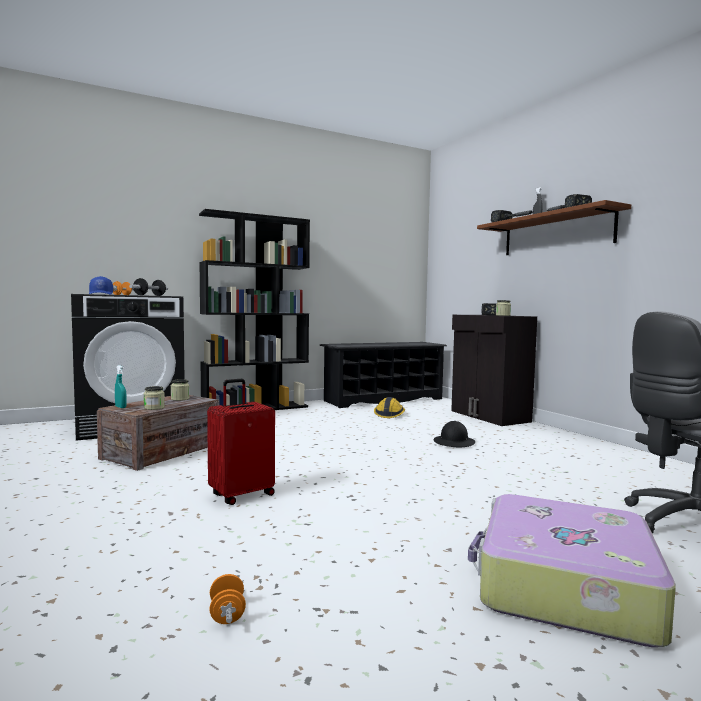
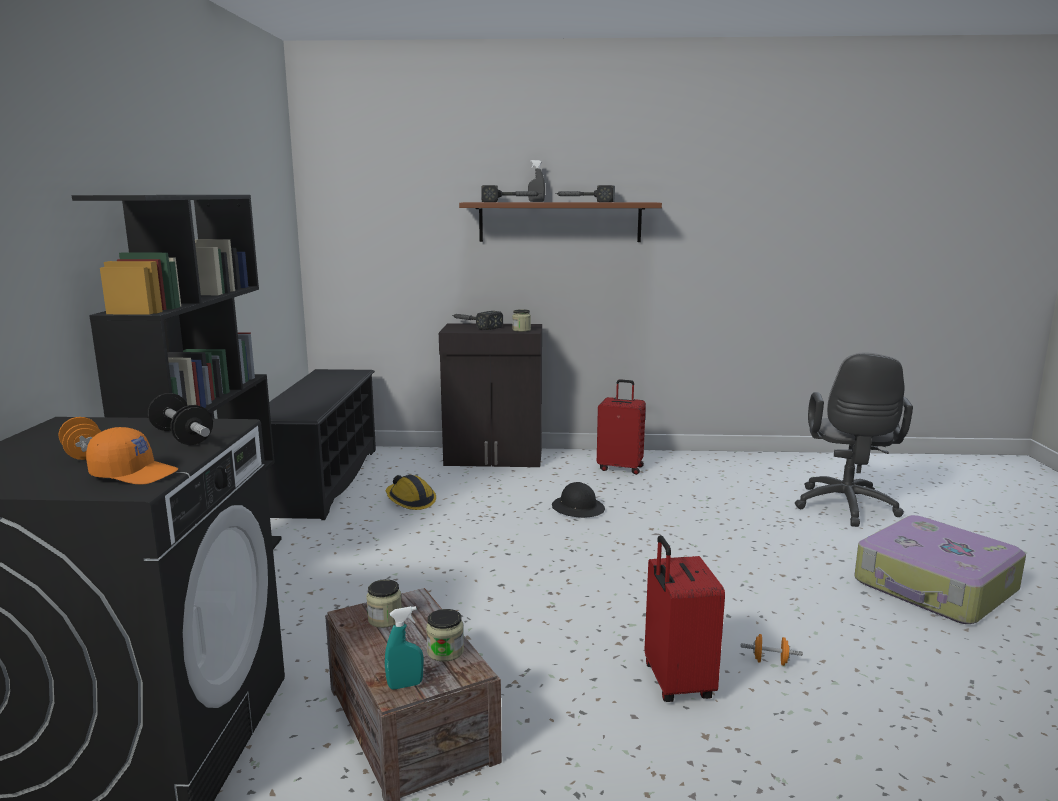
camera: 60 degrees left, 10 degrees up
blue cap [89,276,113,295] -> orange cap [86,427,178,484]
orange dumbbell [209,574,246,624] -> orange dumbbell moved to [741,634,803,666]
none -> red suitcase [597,379,646,475]

